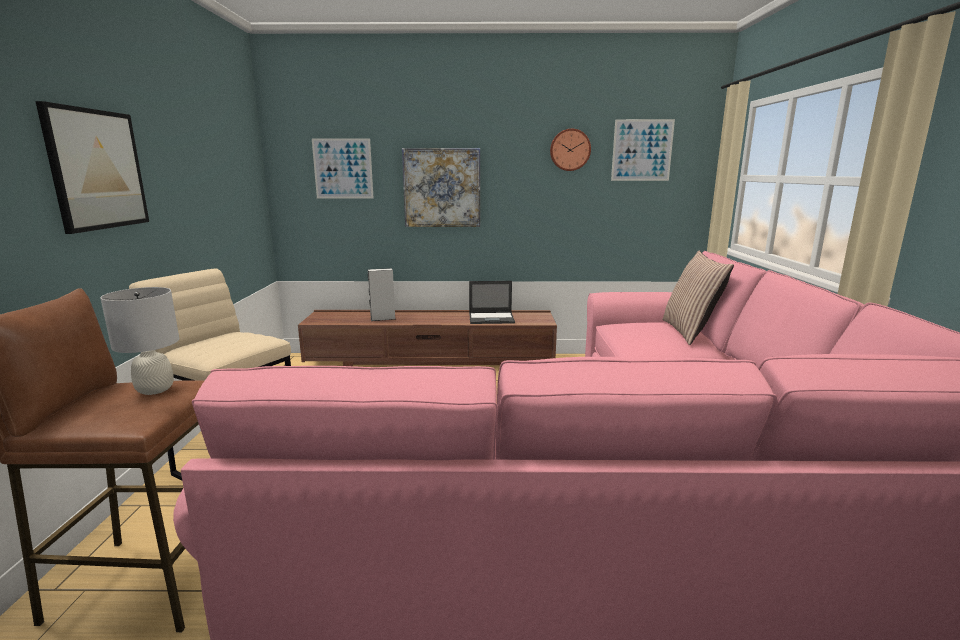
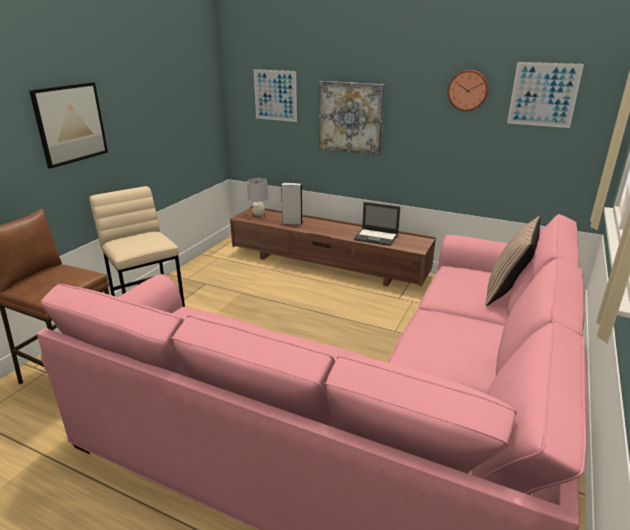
camera: 25 degrees right, 10 degrees up
grey table lamp [100,287,179,395] -> grey table lamp moved to [247,178,268,216]

